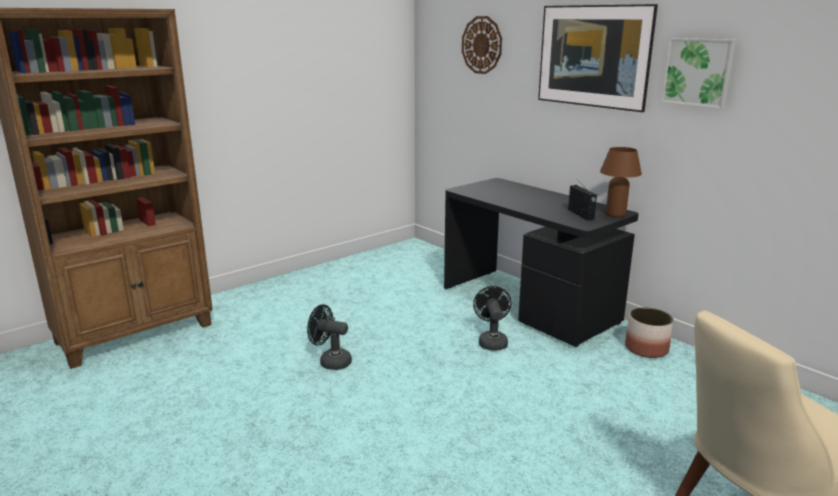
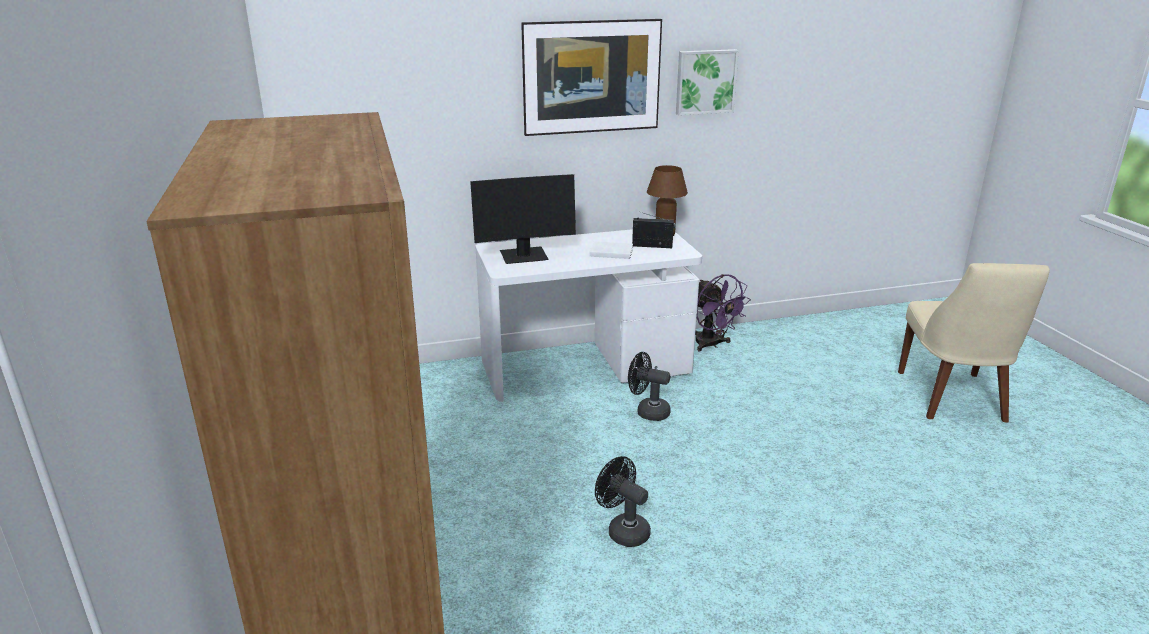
camera: 65 degrees left, 5 degrees up
black fan [307,304,352,370] -> black fan turned 90 degrees clockwise [595,456,651,547]
black desk [444,178,639,347] -> white desk [475,229,702,402]
wall clock [462,16,502,74] -> none
planter [625,308,674,358] -> purple fan [695,274,751,351]
none -> monitor [470,174,576,264]
none -> white book [589,241,633,259]

